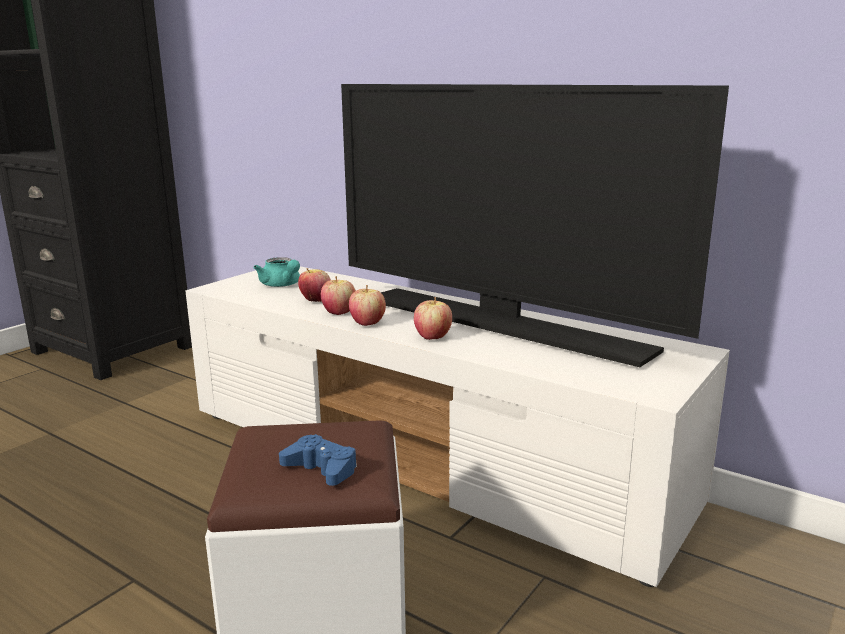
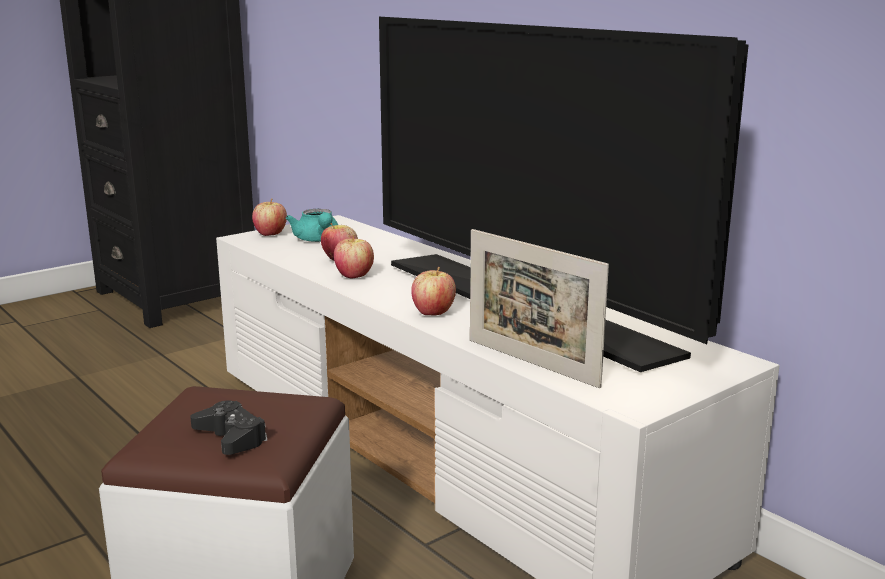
camera: 15 degrees right, 0 degrees up
blue game controller [279,434,357,486] -> black game controller [190,401,268,455]
apple [349,285,386,326] -> apple moved to [252,198,287,236]
none -> picture frame [470,229,609,388]

